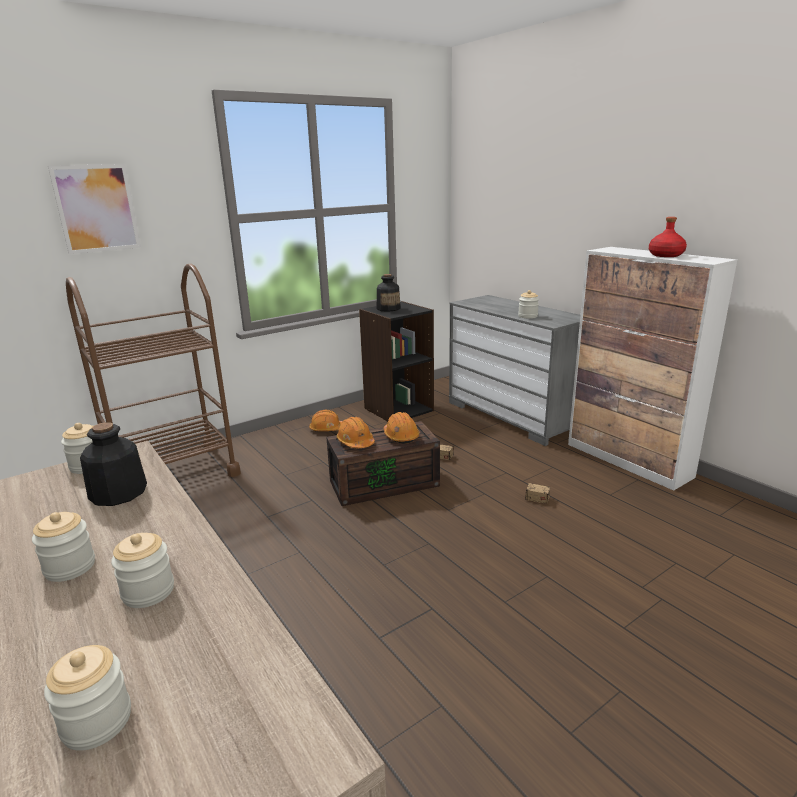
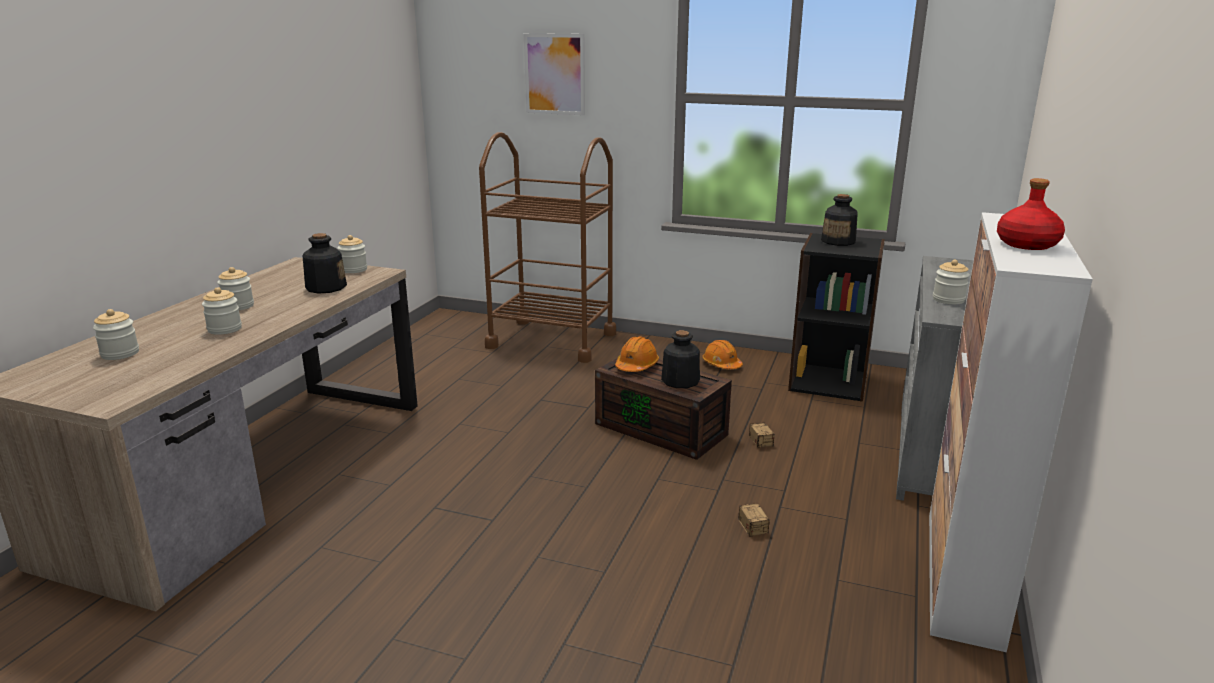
camera: 55 degrees right, 0 degrees up
orange hard hat [384,412,419,444] -> bottle [661,330,700,388]

